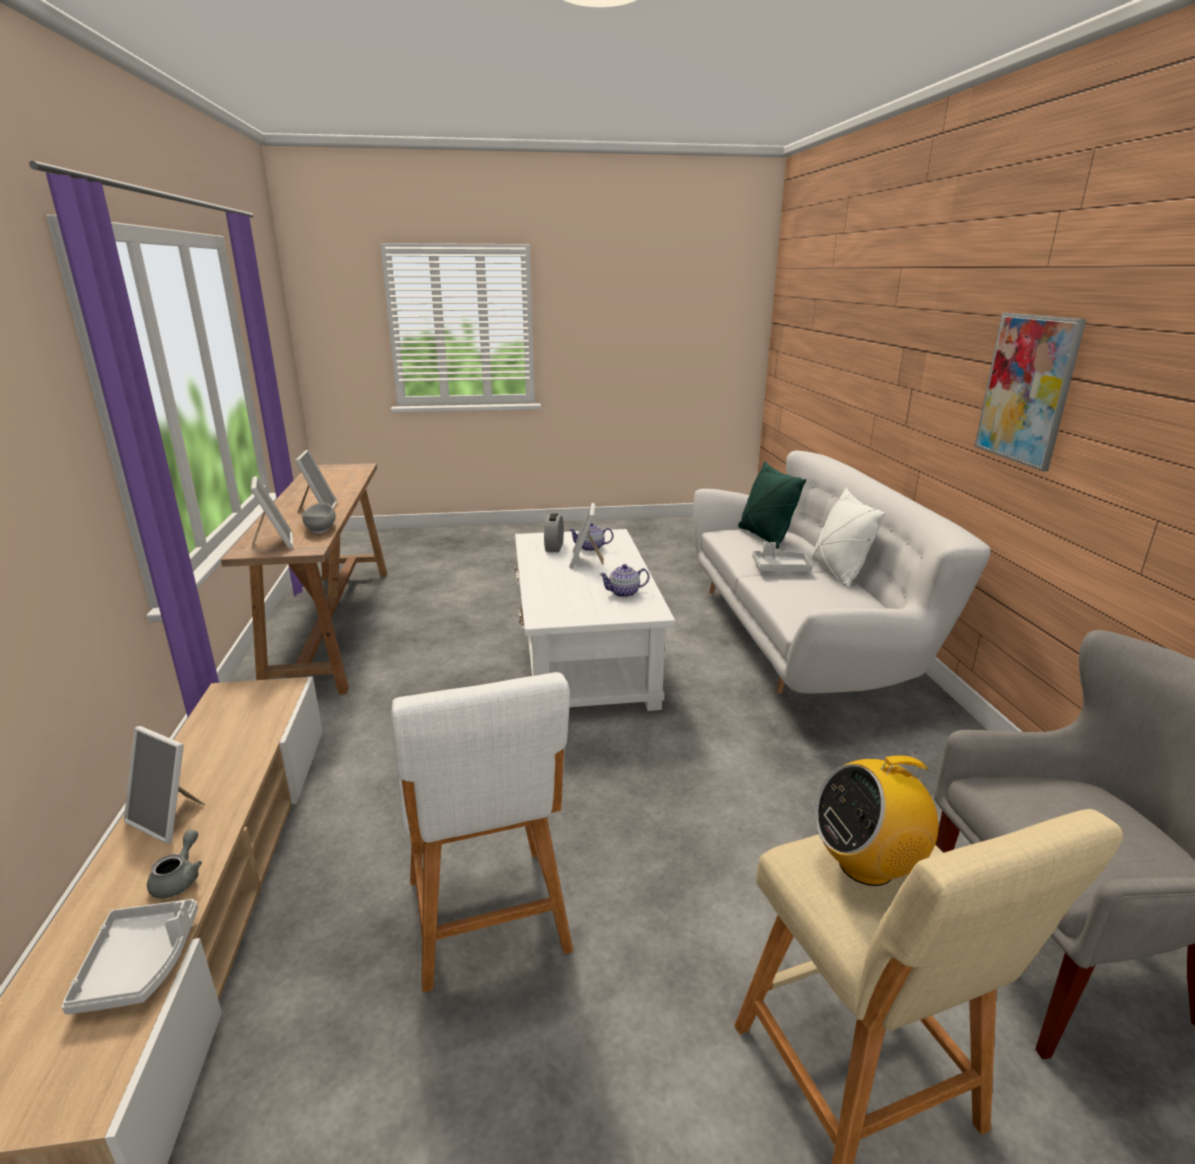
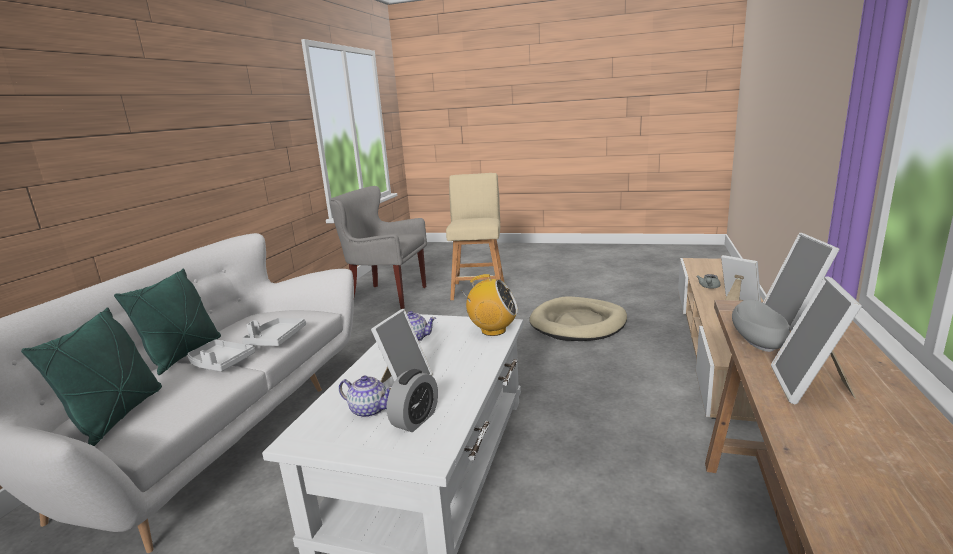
camera: 155 degrees left, 5 degrees down
grey tray [62,899,198,1015] -> grey tray moved to [242,318,306,346]
white stool [391,672,573,993] -> beige dog bed [529,296,627,341]
white pillow [811,488,886,588] -> green pillow [114,269,221,375]
radio [814,752,938,886] -> radio moved to [461,274,518,336]
picture [974,313,1086,471] -> none

